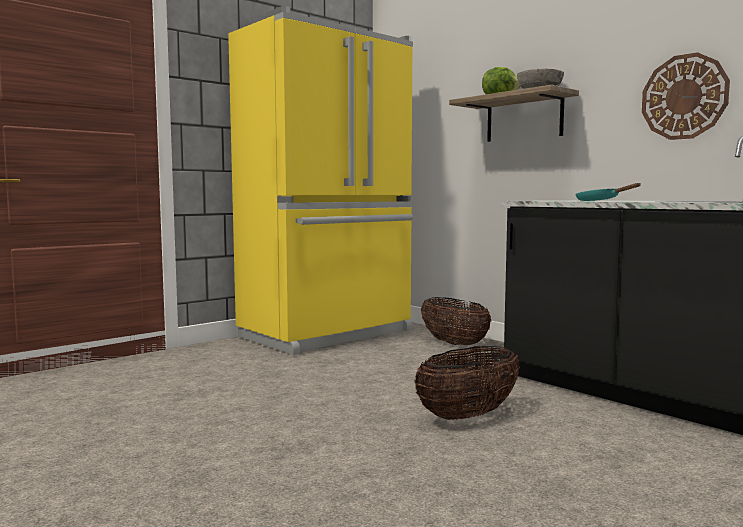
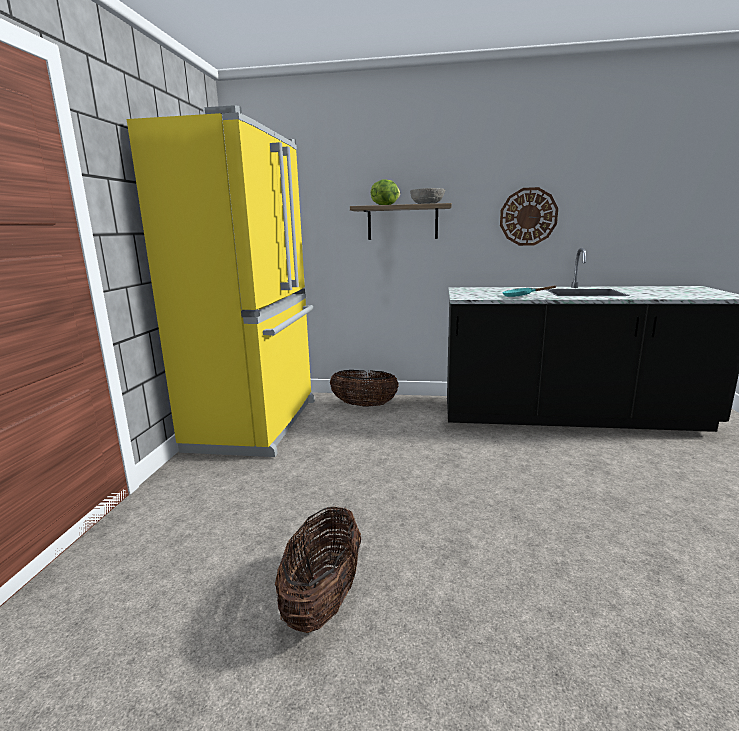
camera: 40 degrees left, 10 degrees up
basket [415,346,520,420] -> basket moved to [275,506,361,633]

